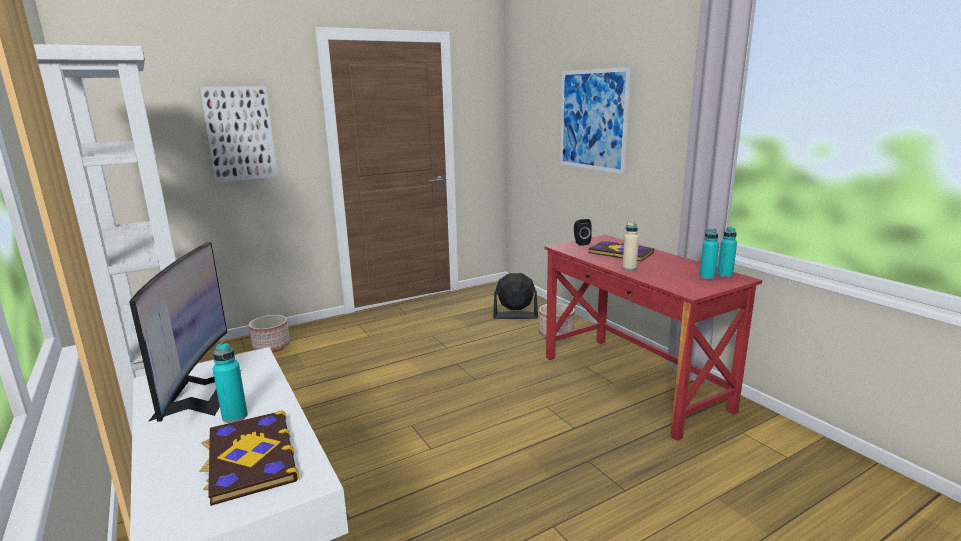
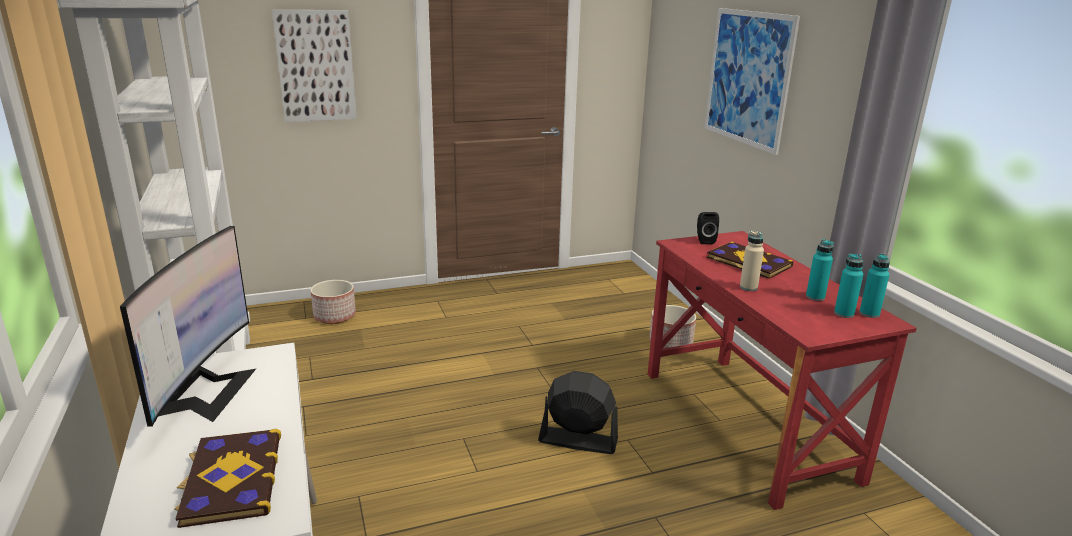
camera: 10 degrees right, 5 degrees up
turquoise bottle [213,342,248,423] -> turquoise bottle moved to [806,239,834,301]
black fan [493,273,538,319] -> black fan moved to [538,371,618,454]

